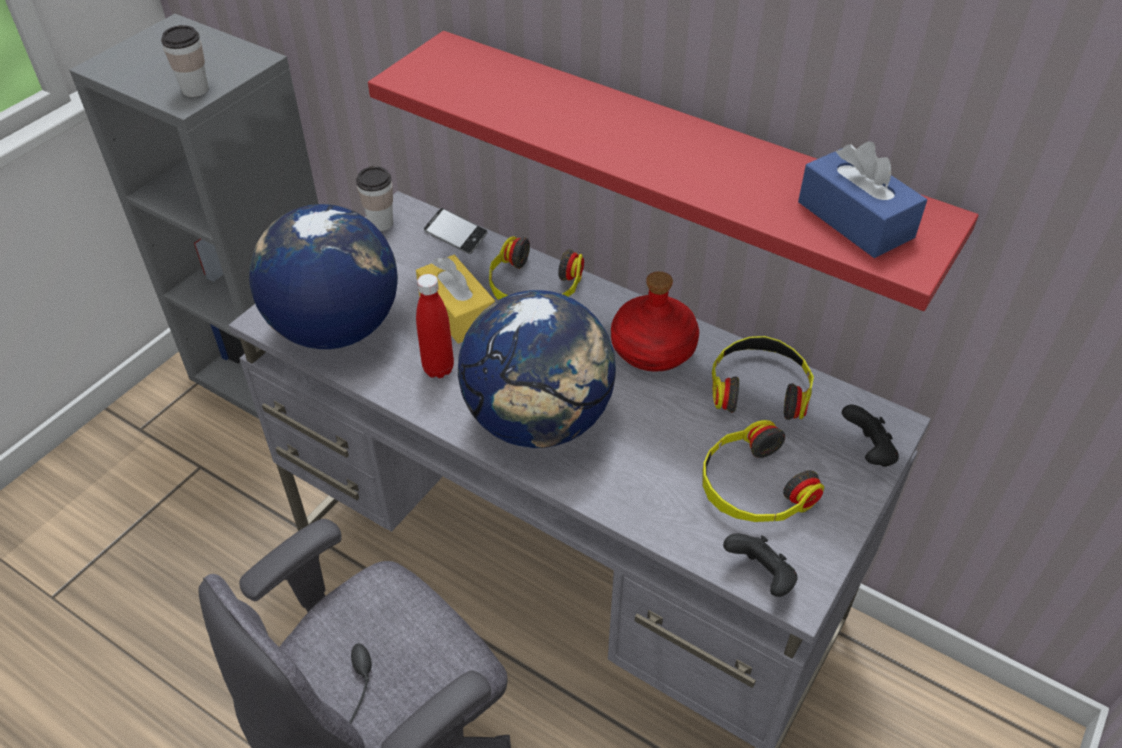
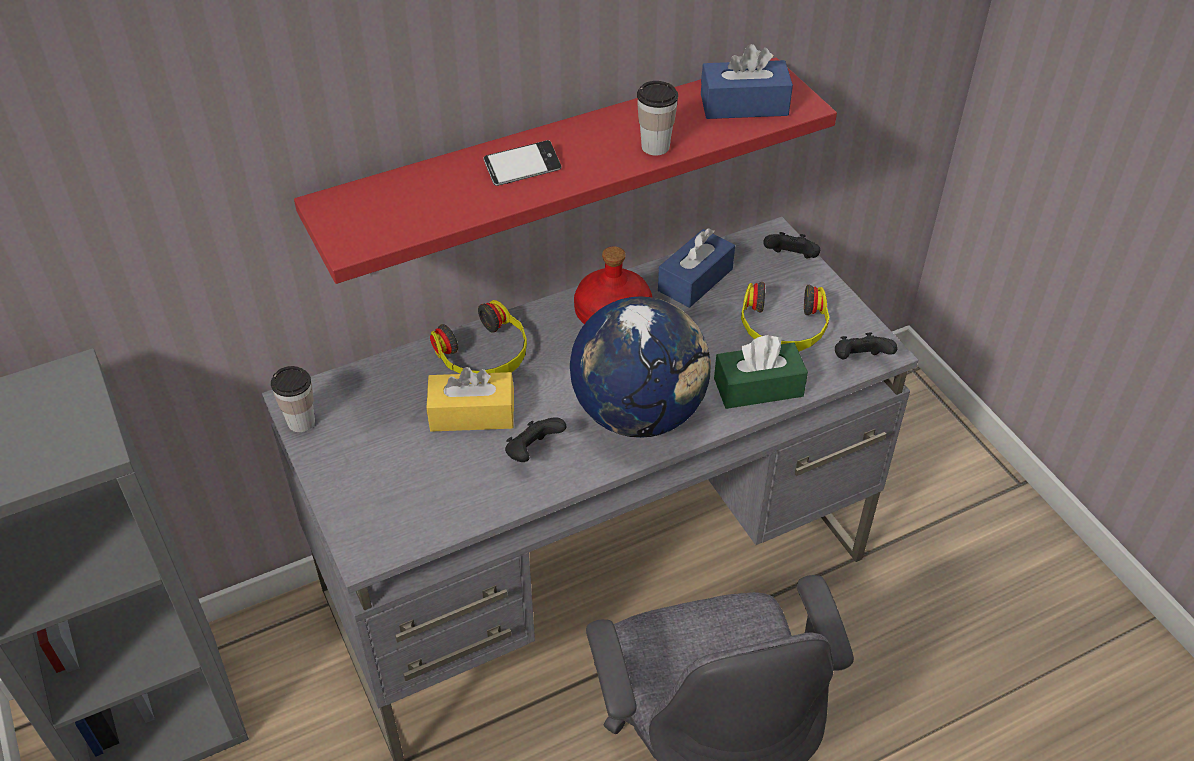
camera: 60 degrees left, 0 degrees up
cup [161,25,209,97] -> cup moved to [637,81,678,155]
globe [249,204,398,349] -> none
red bottle [416,274,454,378] -> black game controller [505,417,567,462]
phone [424,208,488,254] -> phone moved to [483,140,561,186]
headphones [712,336,814,420] -> blue tissue box [658,228,735,308]
none -> green tissue box [714,335,808,409]

